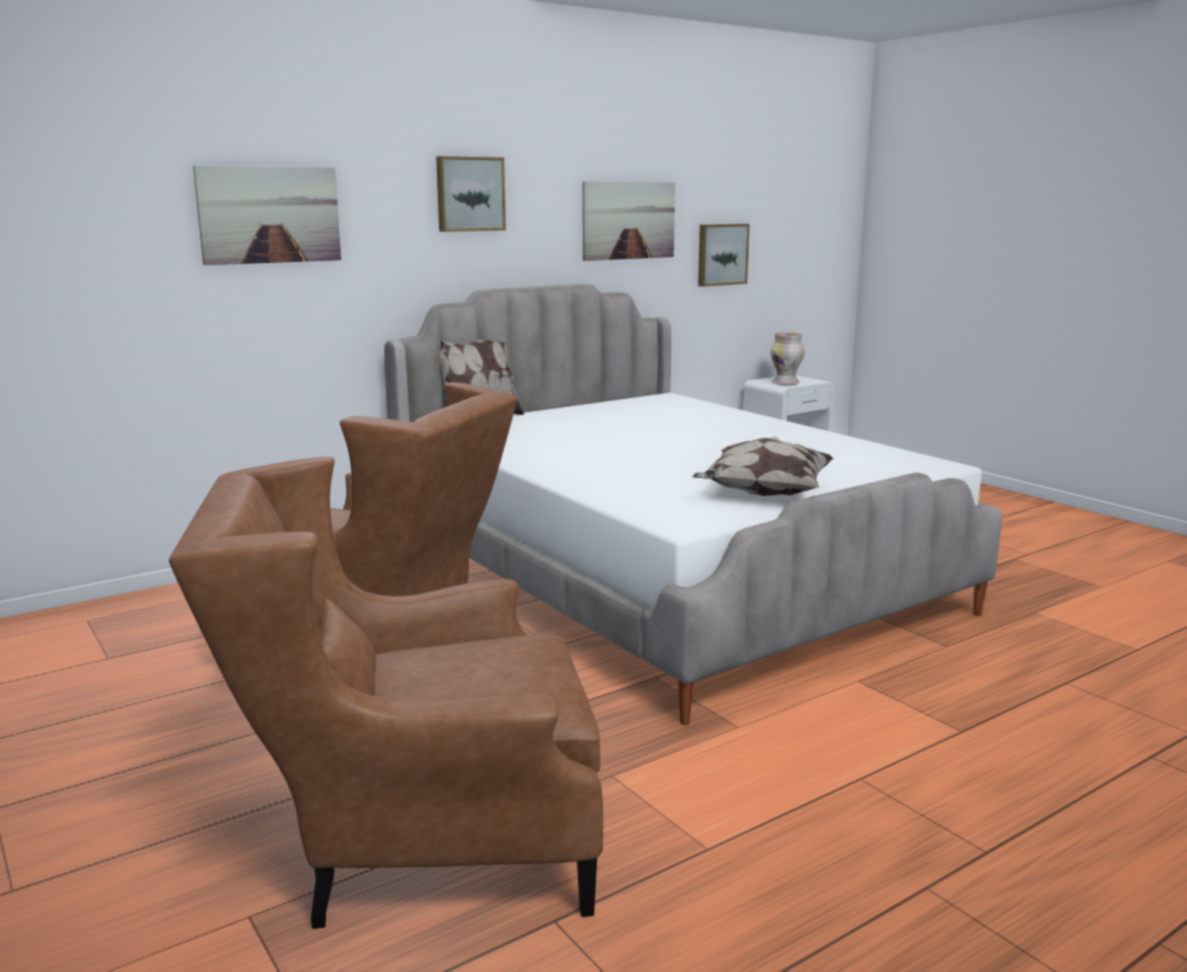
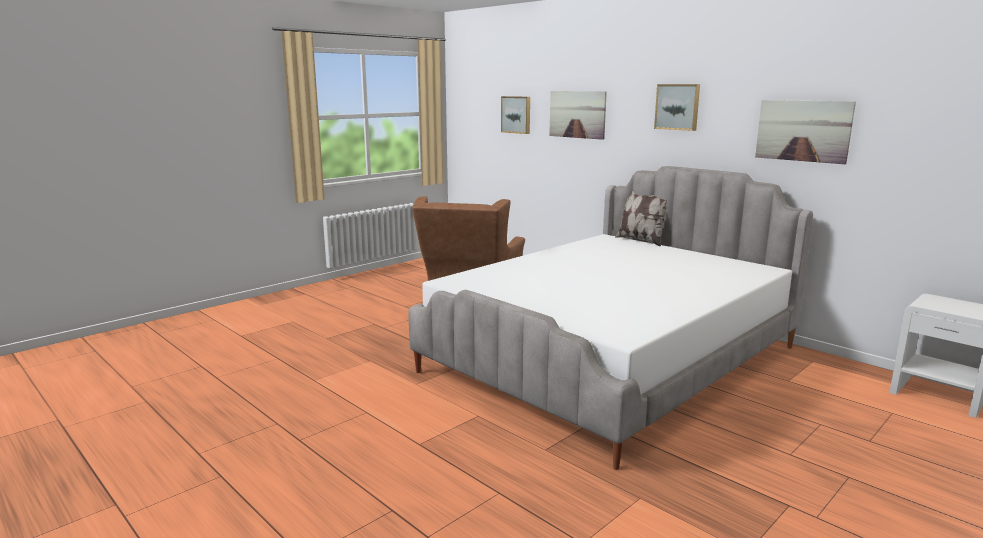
camera: 80 degrees right, 0 degrees up
brown armchair [169,457,603,929] -> none
pillow [692,437,834,496] -> none
picture [698,224,750,287] -> picture moved to [501,96,530,134]
vase [770,332,805,385] -> none

